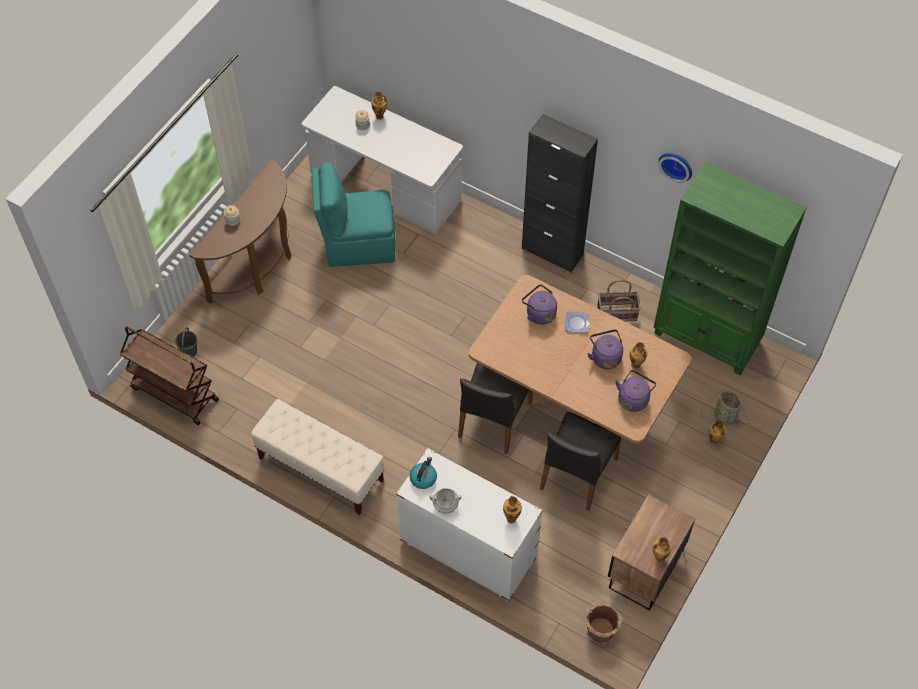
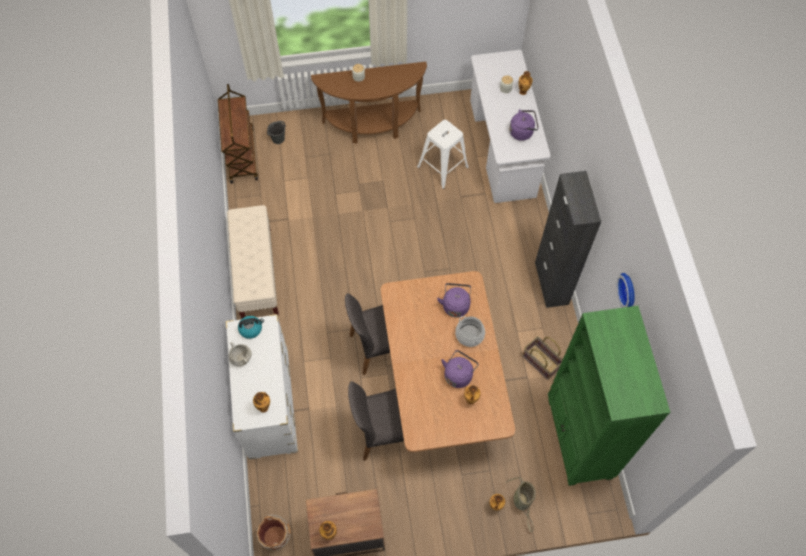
camera: 50 degrees right, 5 degrees up
turquoise chair [312,162,396,267] -> white stool [417,120,469,189]
plate [565,312,590,333] -> cooking pot [455,316,485,347]
purple kettle [615,370,656,412] -> purple kettle moved to [509,109,539,141]

